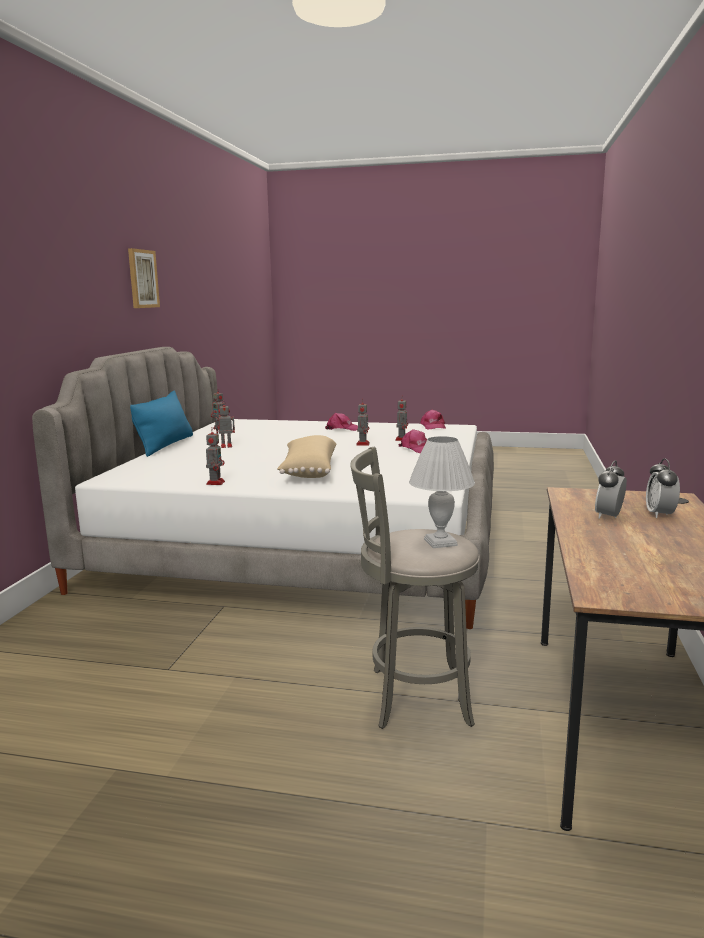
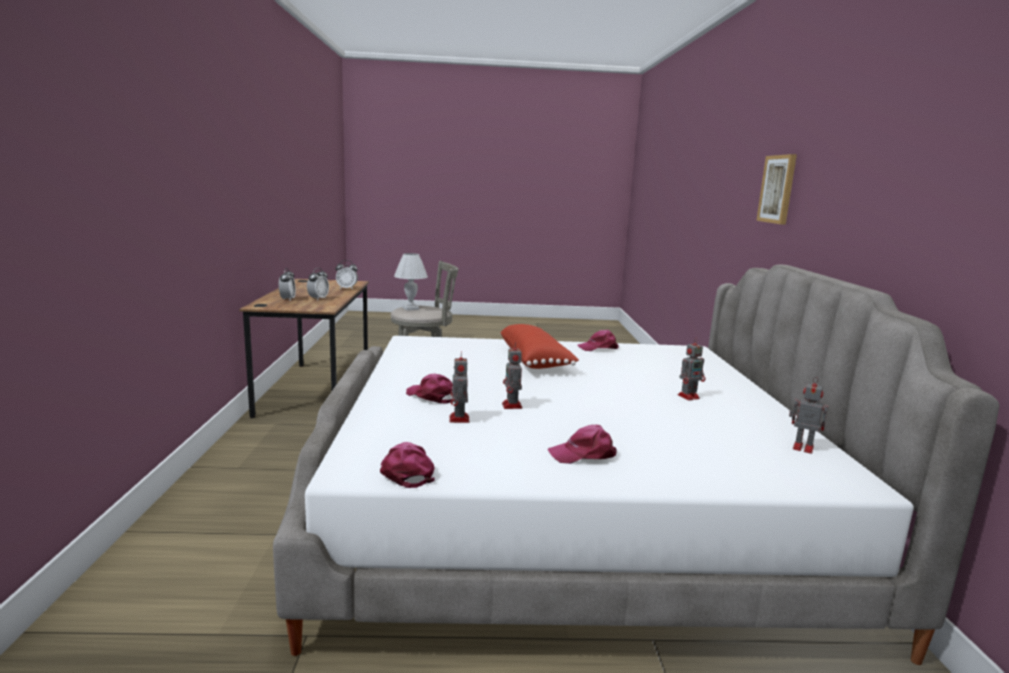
camera: 165 degrees right, 0 degrees up
picture [128,248,160,308] -> picture moved to [756,154,797,225]
blue pillow [130,391,193,457] -> none
toy robot [206,428,225,485] -> pink cap [577,330,619,351]
beige pillow [277,435,336,478] -> red pillow [500,324,579,369]
none -> alarm clock [336,260,358,290]

